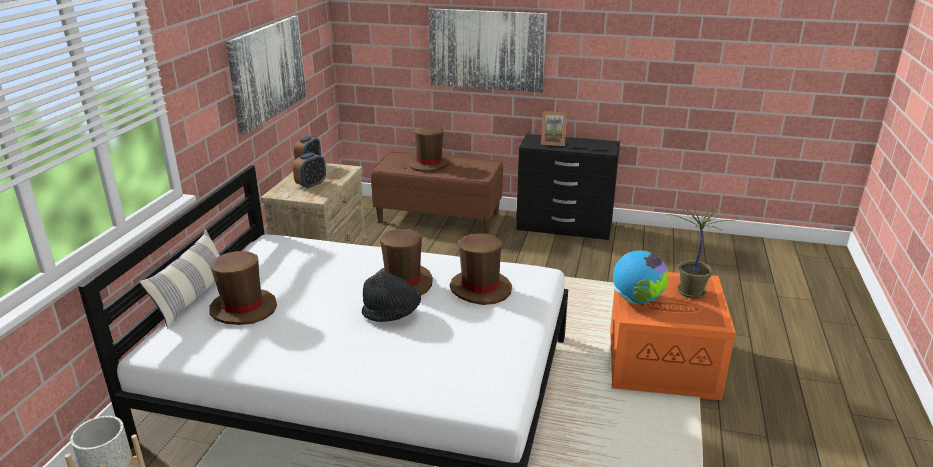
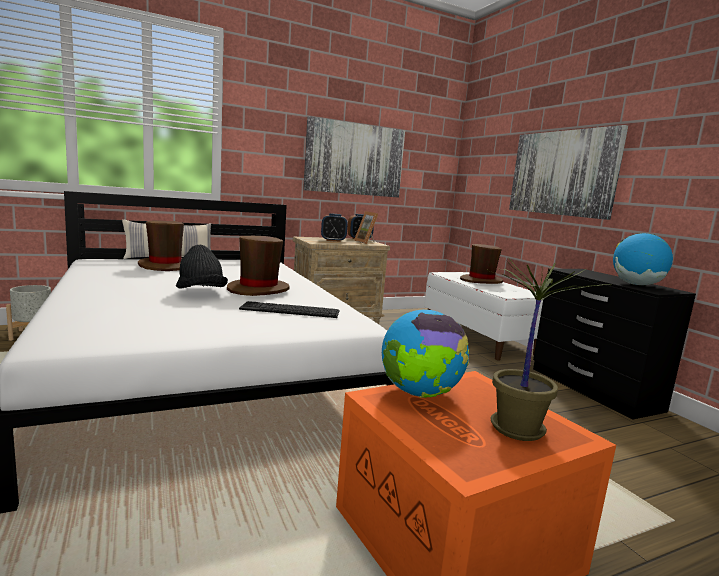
camera: 50 degrees right, 15 degrees down
brown bench [371,152,503,234] -> white bench [424,272,543,360]
brown hat [450,234,512,305] -> keyboard [239,301,340,318]
picture frame [541,111,567,146] -> picture frame moved to [354,211,378,244]
none -> globe [613,233,673,285]

